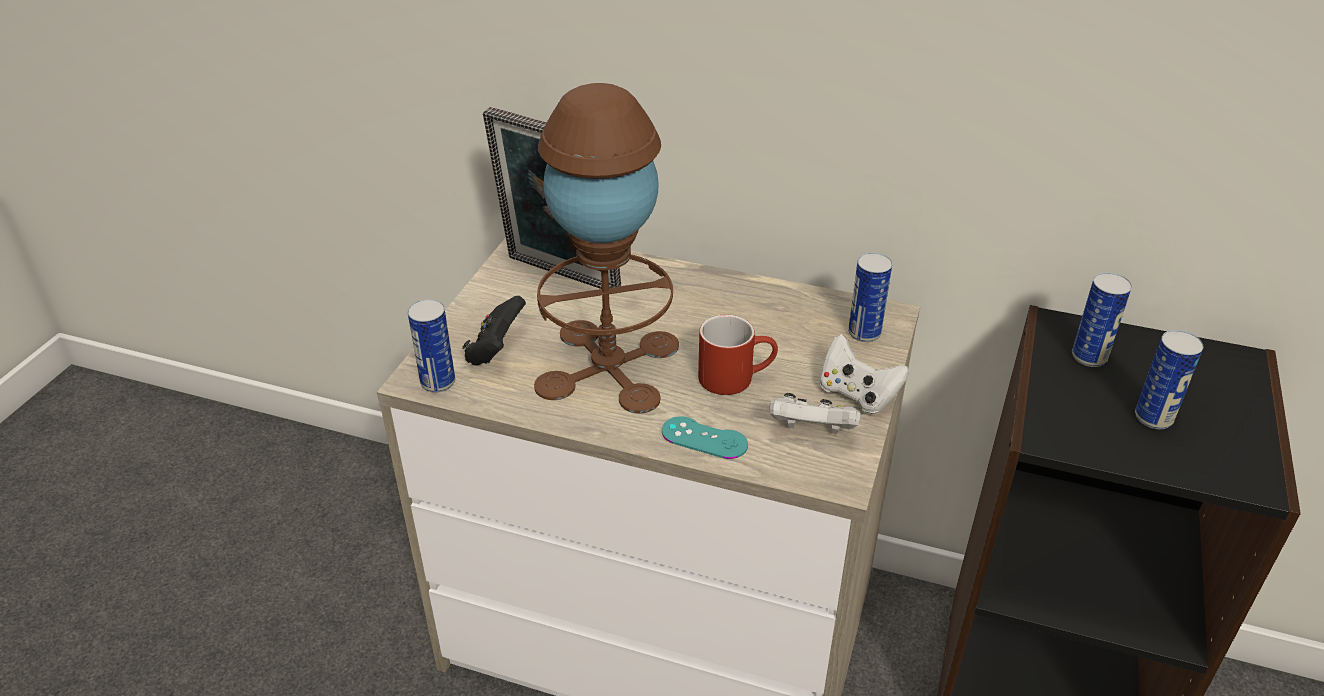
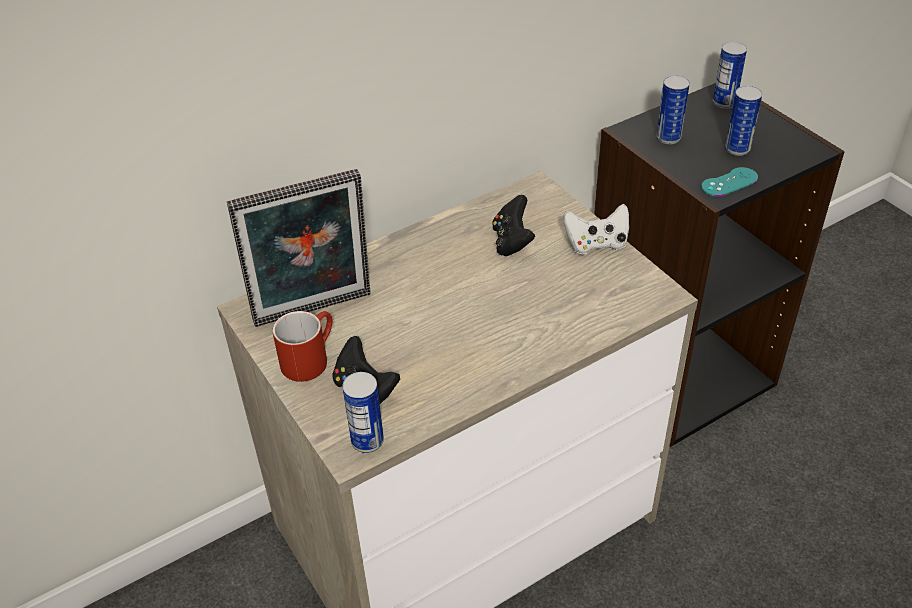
camera: 50 degrees left, 5 degrees up
brown table lamp [534,83,679,414] -> none
turquoise game controller [662,416,748,459] -> turquoise game controller moved to [701,167,758,197]
red mug [698,315,778,395] -> red mug moved to [272,311,333,382]
white game controller [769,393,861,434] -> none
can [848,253,892,342] -> can moved to [713,42,747,109]
none -> black game controller [492,195,535,256]

